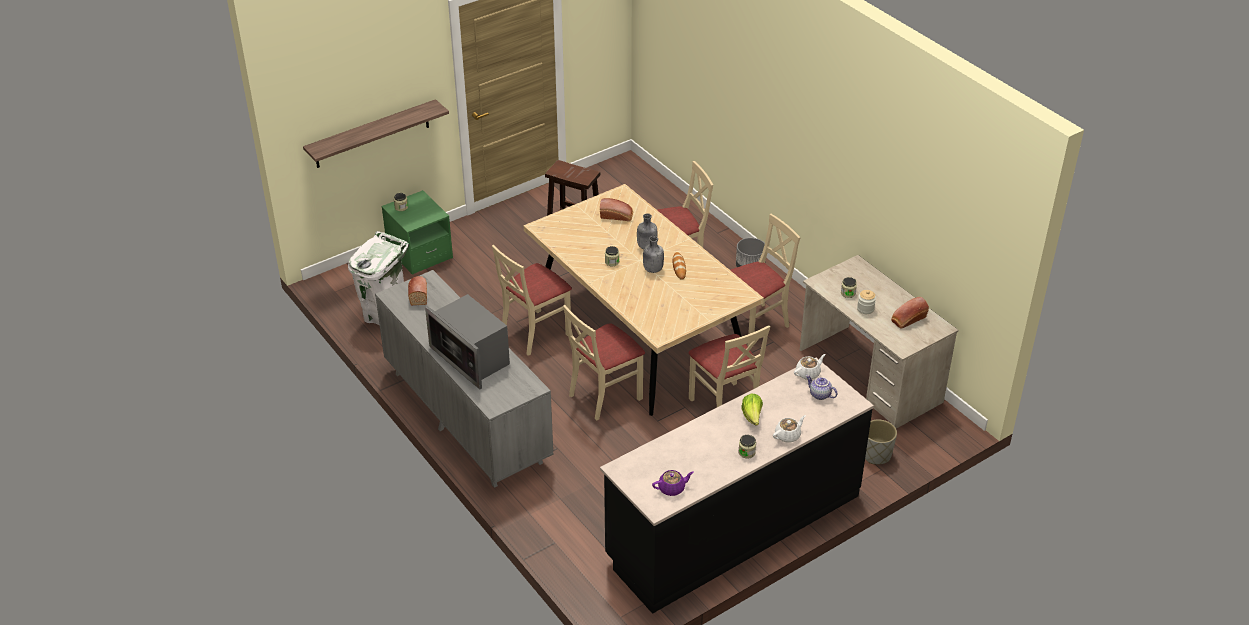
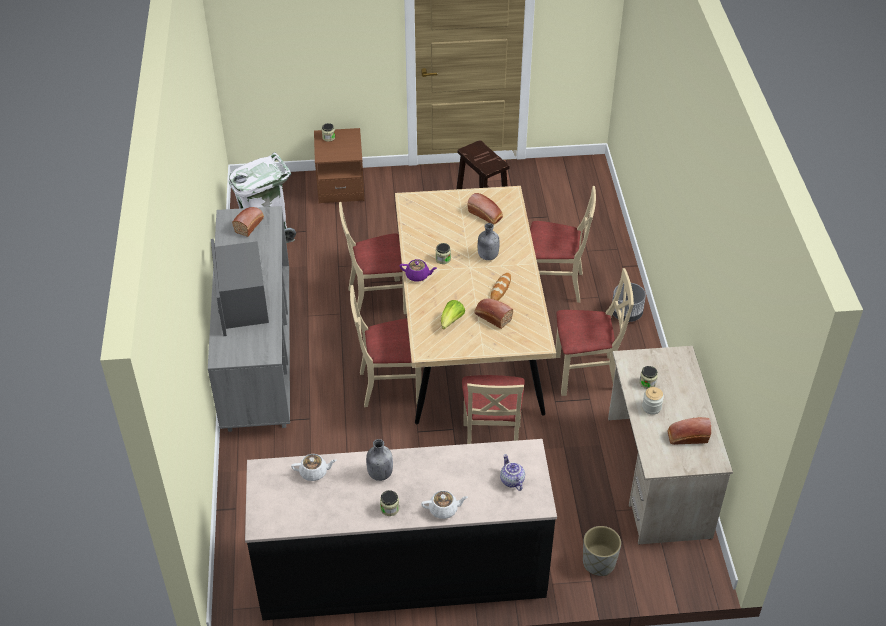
camera: 30 degrees right, 5 degrees up
shelf [303,99,449,168] -> none
green nightstand [381,190,453,275] -> brown nightstand [314,128,365,203]
grey bottle [643,236,664,273] -> grey bottle moved to [366,439,393,481]
purple teapot [652,470,694,496] -> purple teapot moved to [400,259,437,282]
lettuce [741,394,763,426] -> lettuce moved to [441,300,465,329]
white teapot [794,354,826,380] -> white teapot moved to [291,454,337,481]
none -> bread [474,298,513,329]

